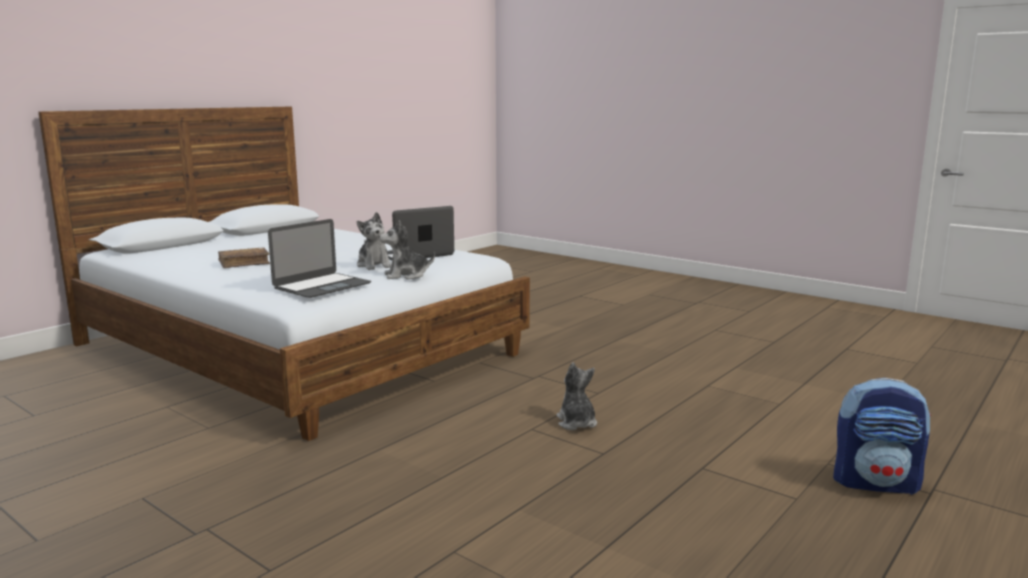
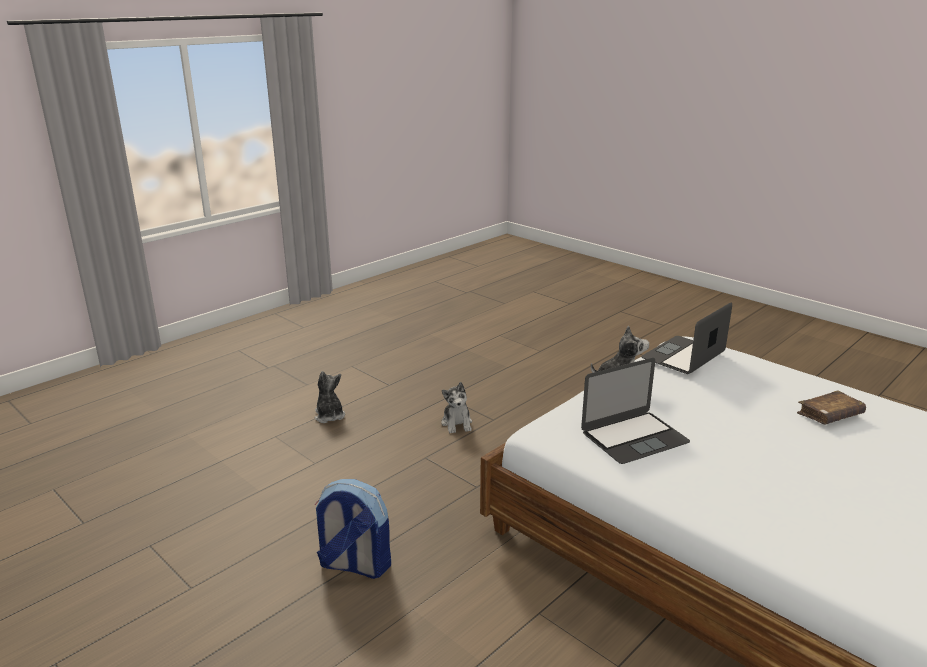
camera: 175 degrees left, 10 degrees up
plush toy [357,212,391,270] -> plush toy moved to [315,371,345,423]
backpack [833,378,931,495] -> backpack moved to [315,479,391,579]

